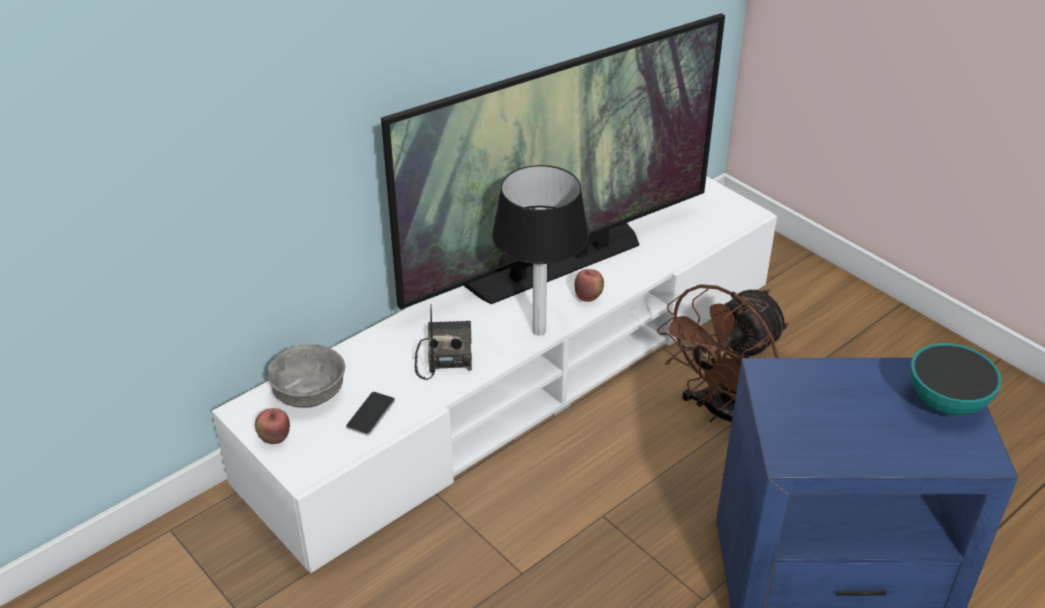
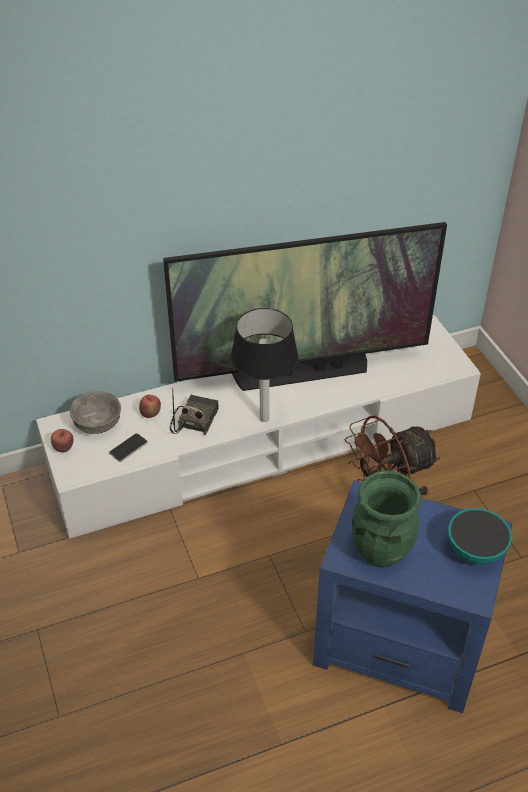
camera: 20 degrees right, 5 degrees up
apple [575,269,604,302] -> apple moved to [139,395,161,418]
none -> green vase [352,470,421,568]

